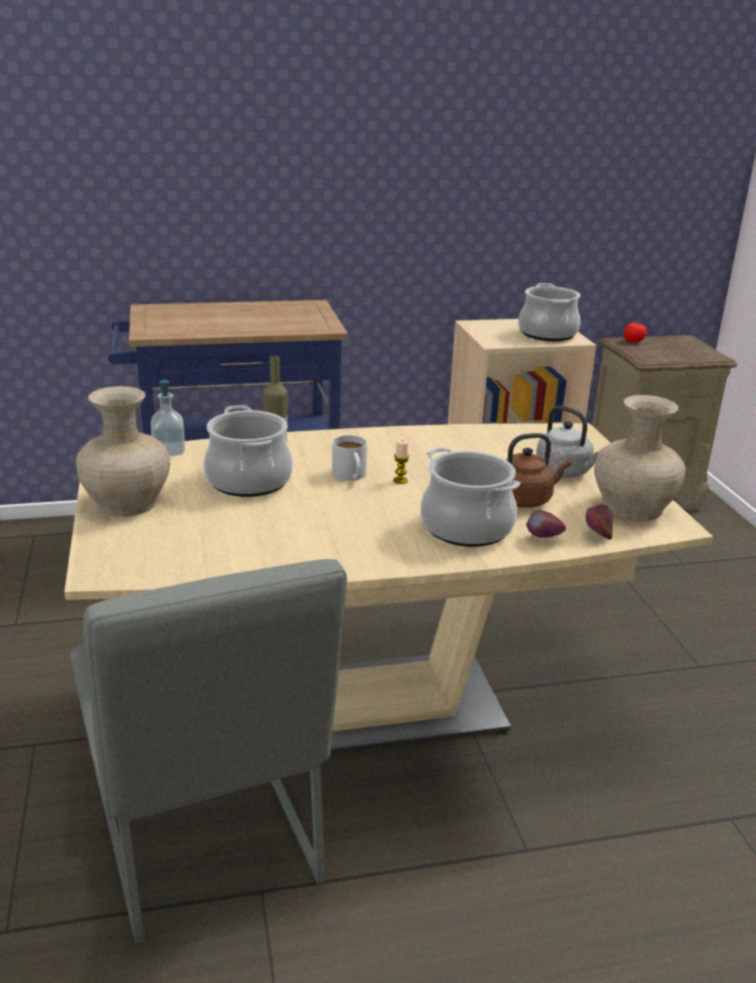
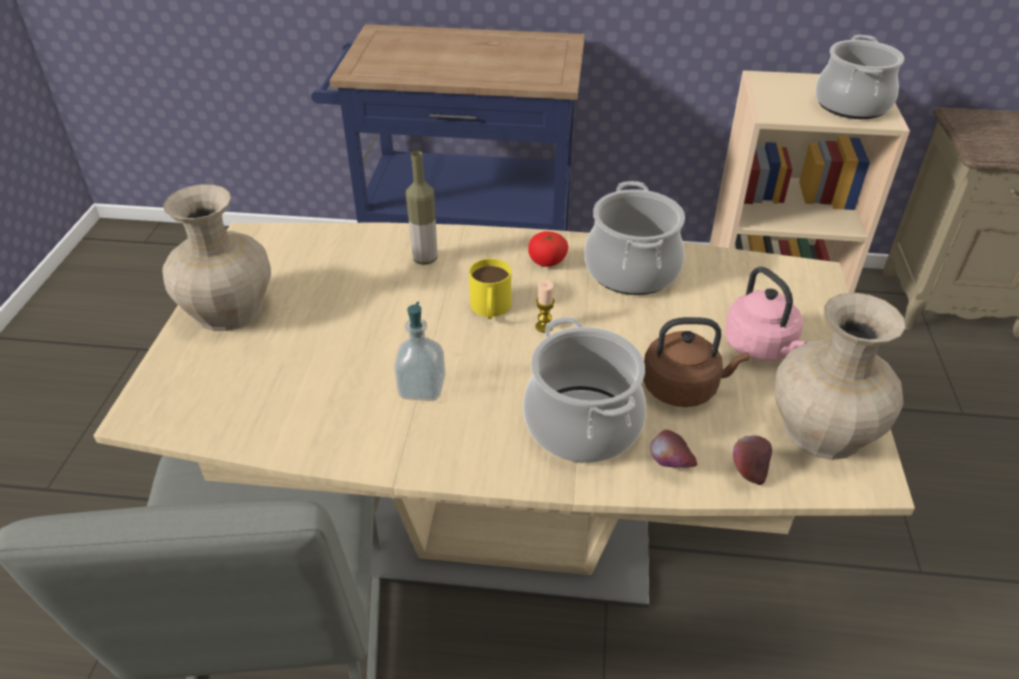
camera: 20 degrees right, 15 degrees up
soap dispenser [151,380,185,456] -> soap dispenser moved to [394,302,445,401]
cooking pot [203,405,293,497] -> cooking pot moved to [584,181,685,295]
white mug [332,435,367,481] -> yellow mug [469,259,511,319]
grey kettle [536,406,599,478] -> pink kettle [725,267,807,361]
tomato [624,323,647,343] -> tomato moved to [528,231,569,267]

